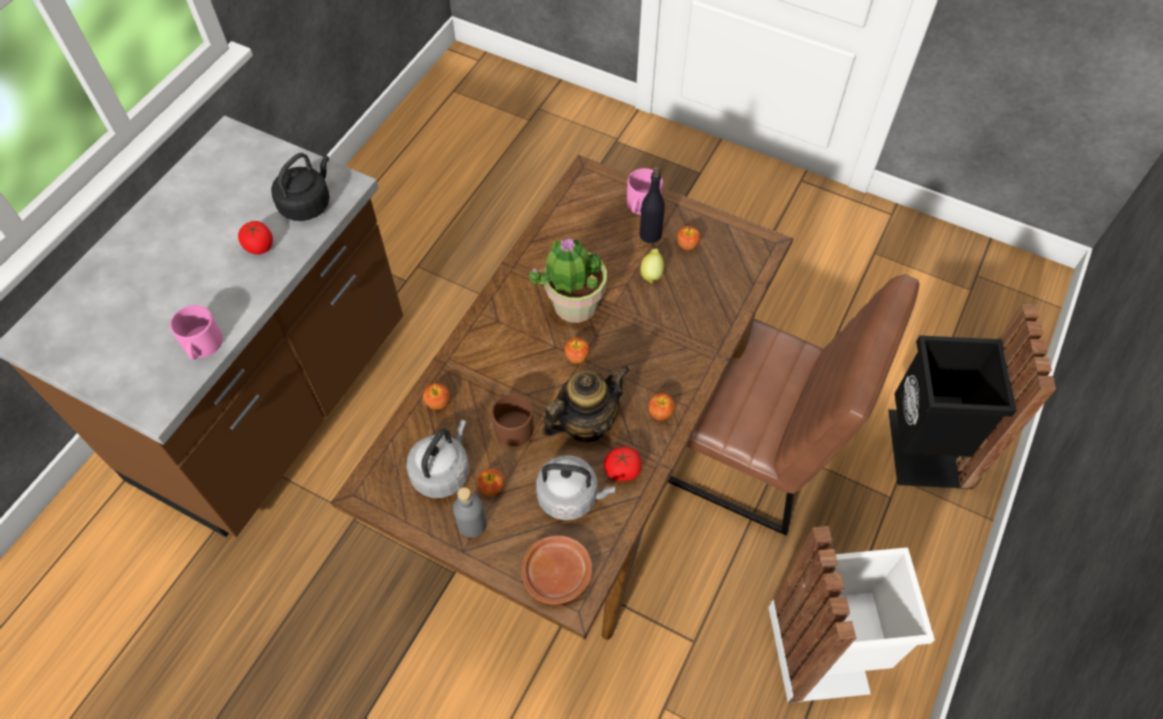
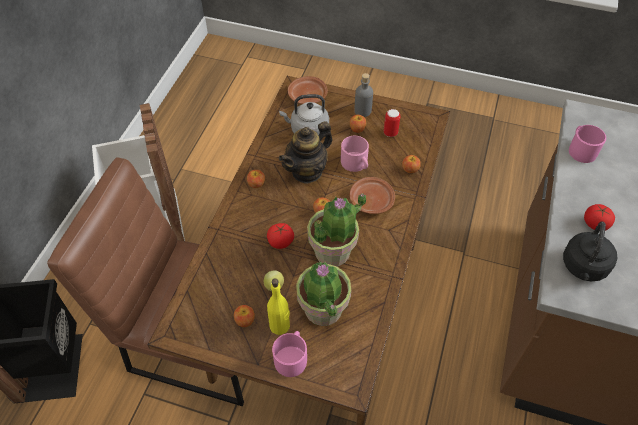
camera: 170 degrees right, 5 degrees down
grey kettle [406,420,469,498] -> can [384,109,400,137]
brown mug [491,394,534,446] -> pink mug [341,136,369,172]
tomato [604,447,642,481] -> tomato moved to [267,223,294,249]
black bottle [640,166,665,243] -> yellow bottle [267,278,290,335]
none -> potted plant [296,262,351,326]
none -> brown plate [349,177,395,214]

